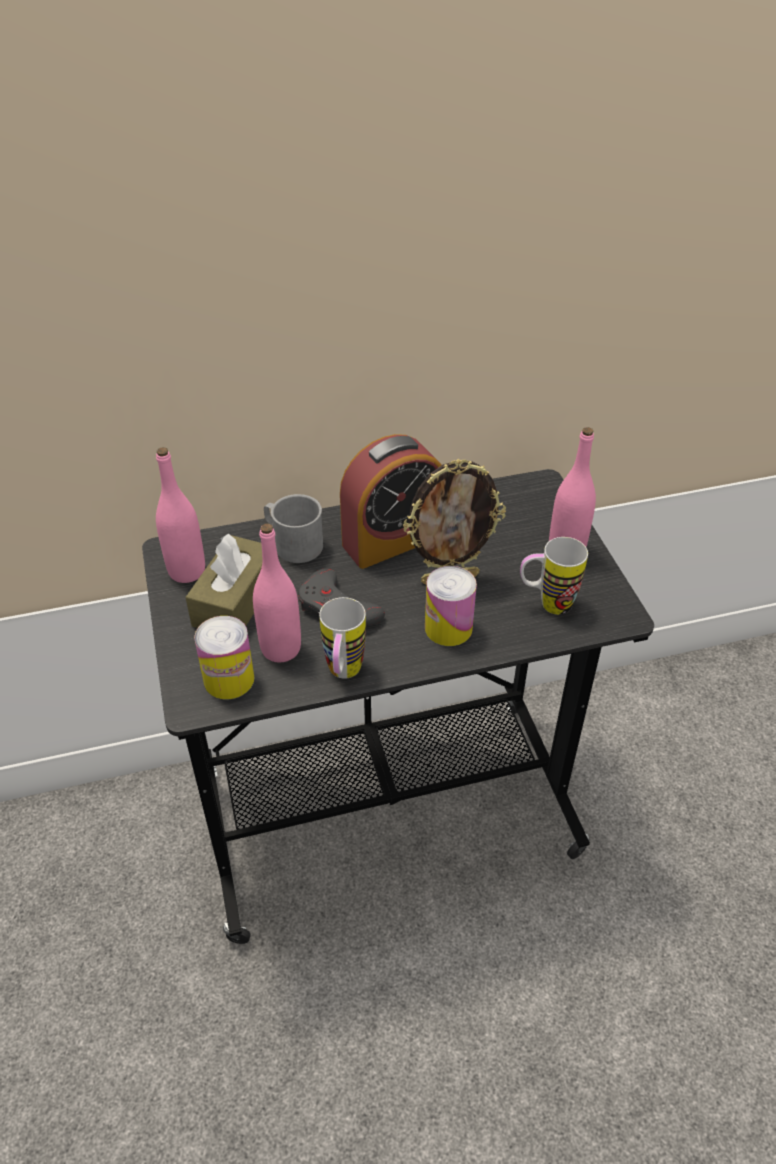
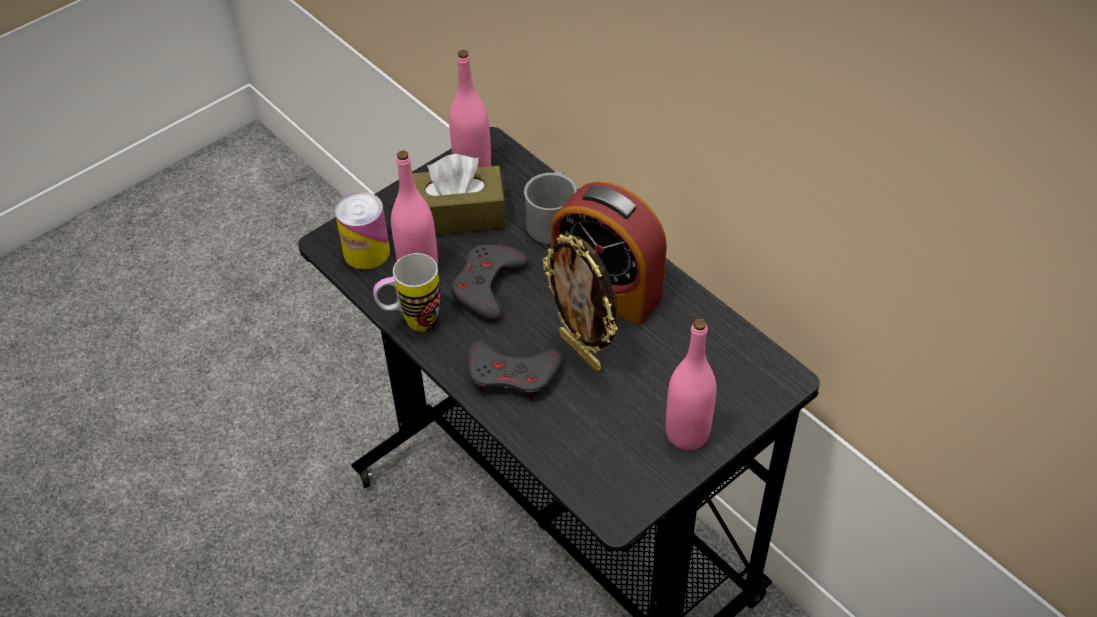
camera: 65 degrees right, 5 degrees up
can [425,566,477,646] -> grey game controller [466,341,563,401]
mug [520,537,588,615] -> none

